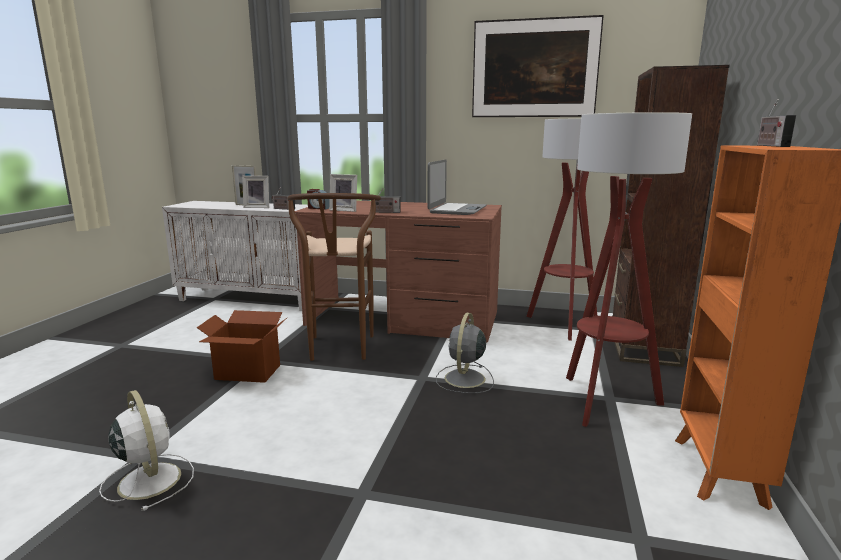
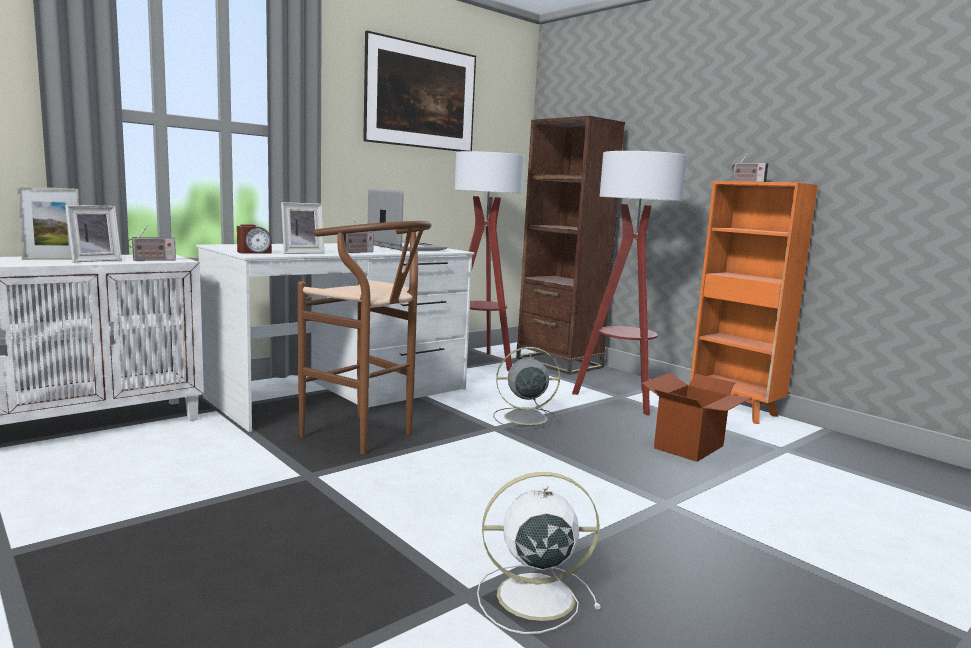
camera: 55 degrees left, 5 degrees down
cardboard box [197,310,287,383] -> cardboard box moved to [642,373,752,462]
brown desk [295,201,502,343] -> white desk [196,243,474,432]
grey fan [436,313,494,393] -> grey fan turned 120 degrees clockwise [493,347,561,429]

